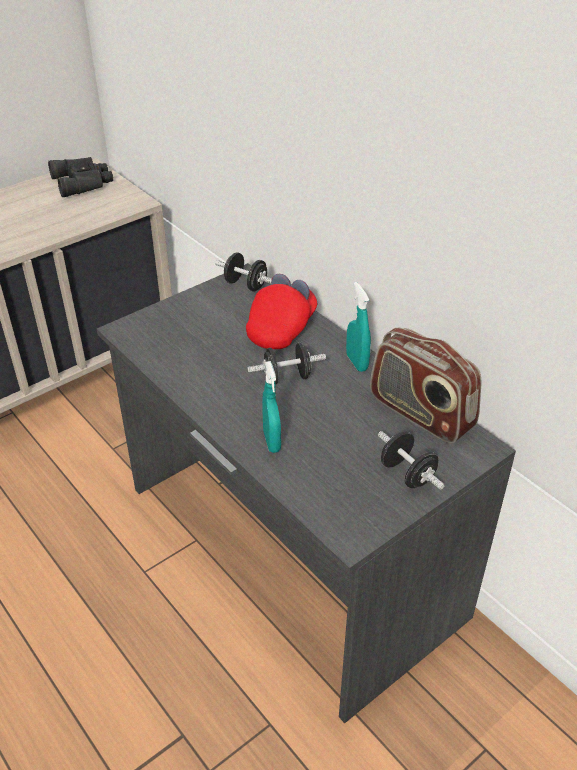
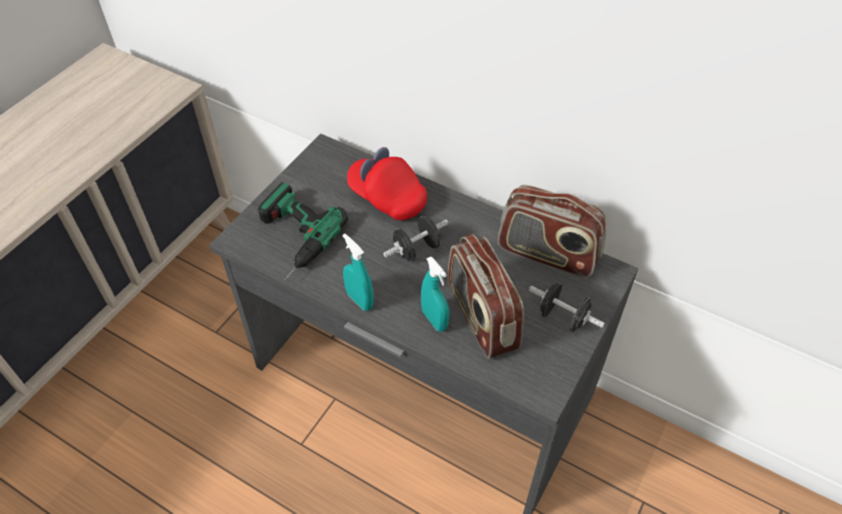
camera: 20 degrees left, 10 degrees up
black binoculars [48,157,113,197] -> none
black dumbbell [215,252,272,291] -> none
red cap [246,274,317,349] -> red cap turned 60 degrees counterclockwise [347,147,427,220]
turquoise spray bottle [346,282,371,372] -> turquoise spray bottle moved to [342,233,374,311]
none -> power drill [258,182,348,280]
none -> radio [448,234,524,359]

